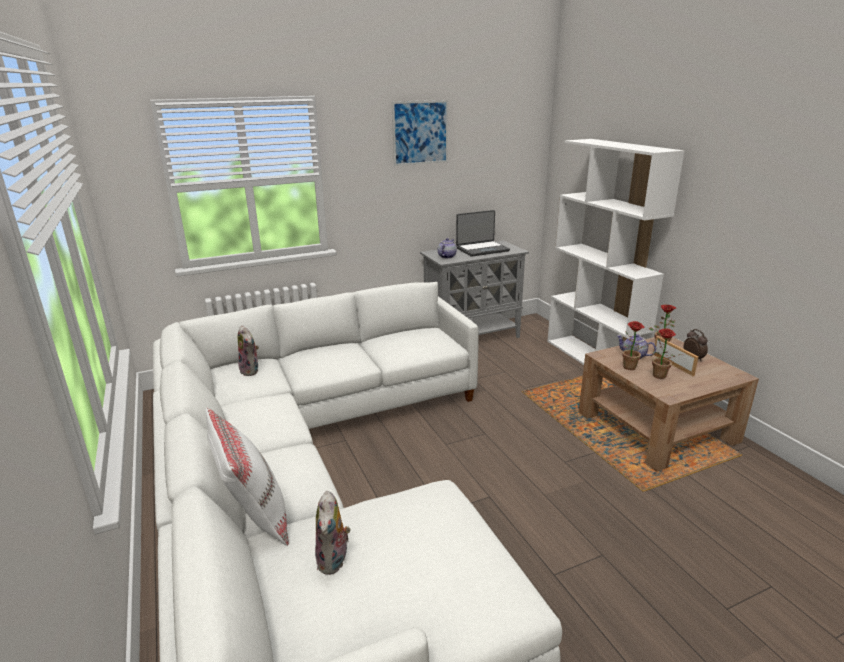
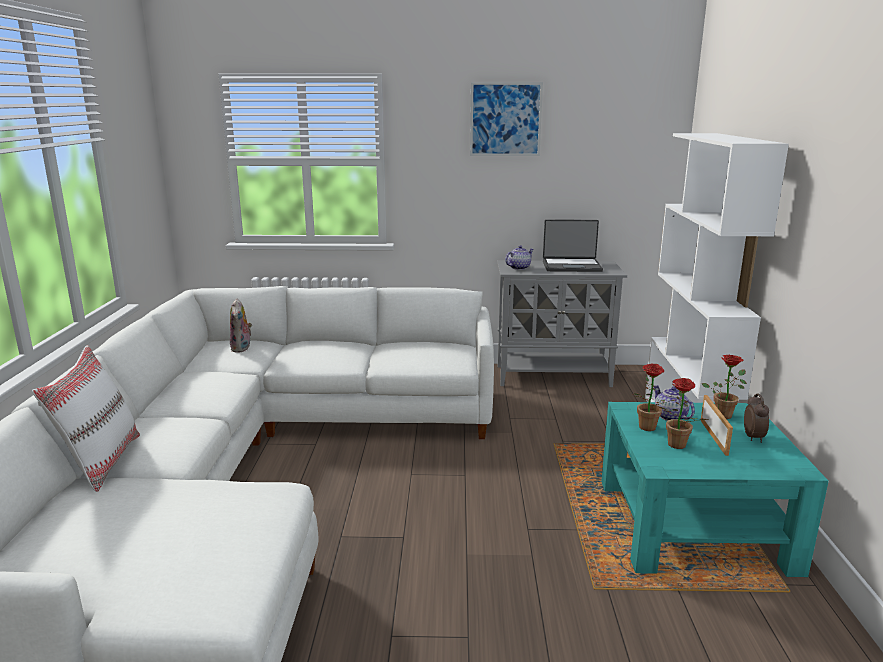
camera: 25 degrees right, 5 degrees down
plush toy [315,491,351,575] -> none
brown coffee table [579,337,759,472] -> turquoise coffee table [601,402,829,577]

